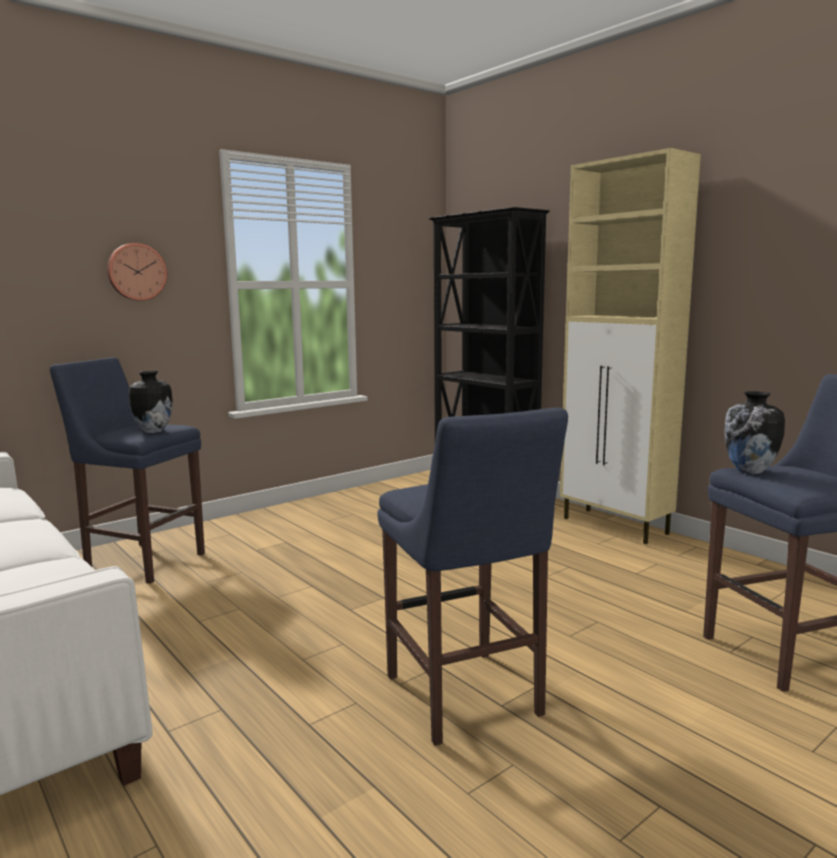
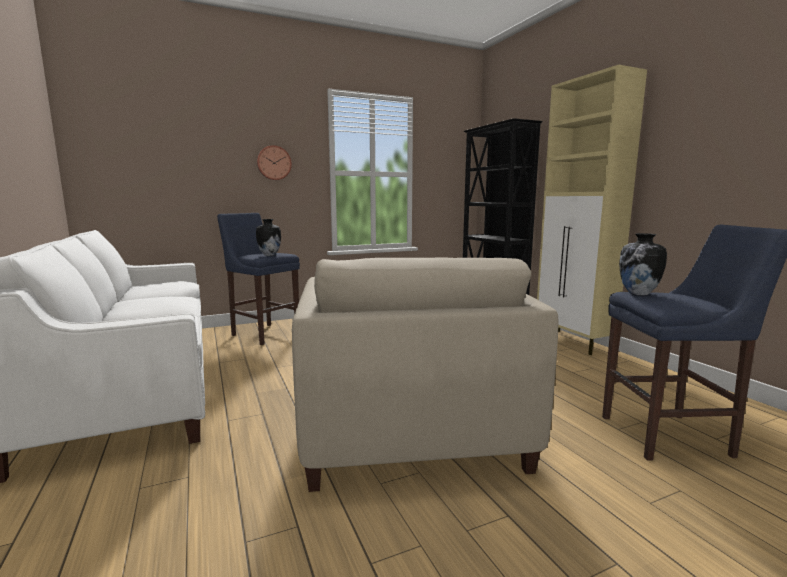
camera: 15 degrees right, 0 degrees up
blue stool [377,407,568,746] -> beige armchair [292,257,559,492]

